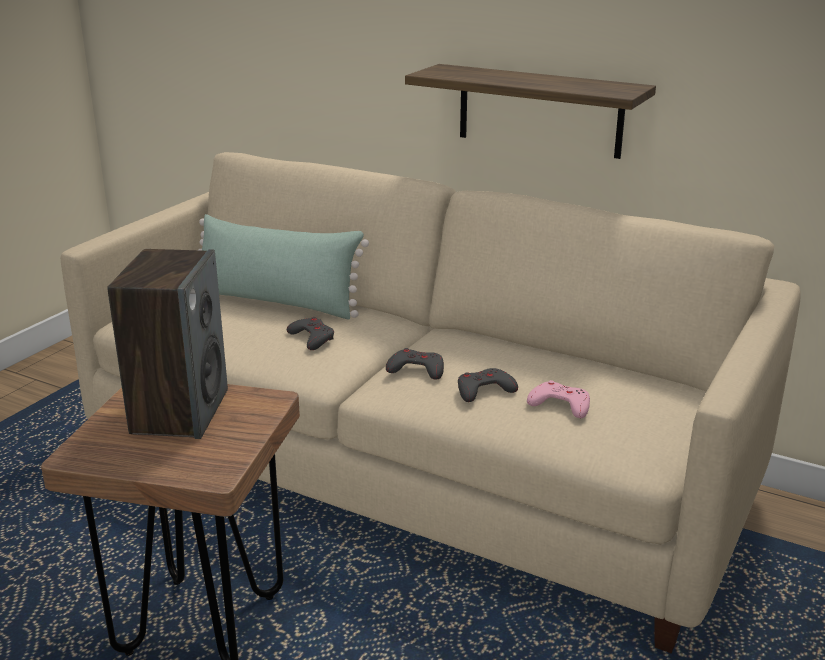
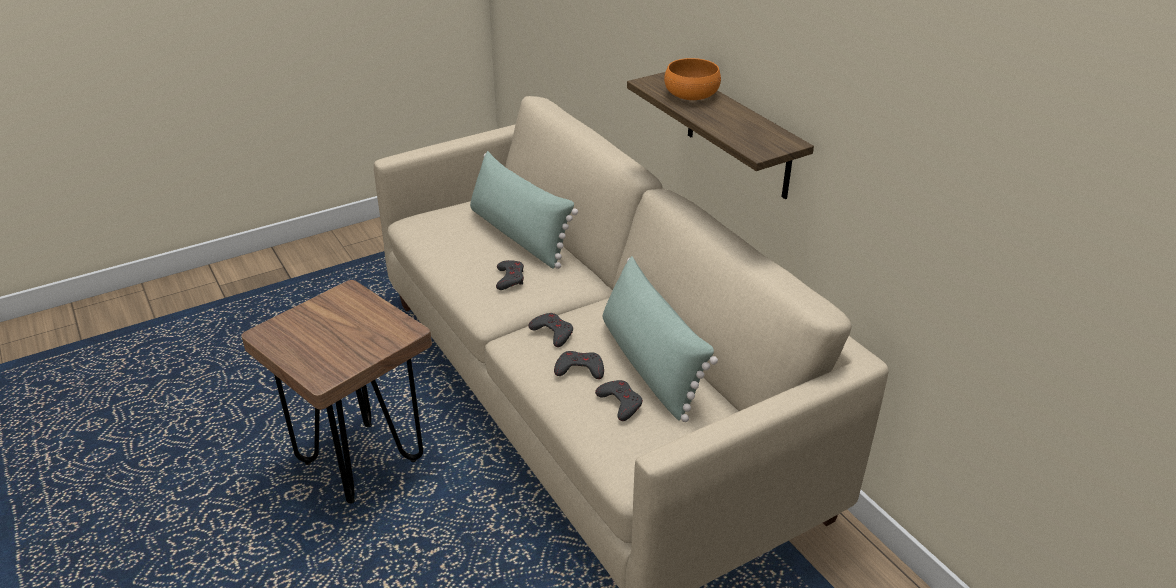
camera: 30 degrees right, 10 degrees up
speaker [107,249,228,439] -> none
pink game controller [527,380,590,418] -> grey game controller [595,380,643,421]
none -> green pillow [603,256,718,422]
none -> orange bowl [664,58,721,100]

